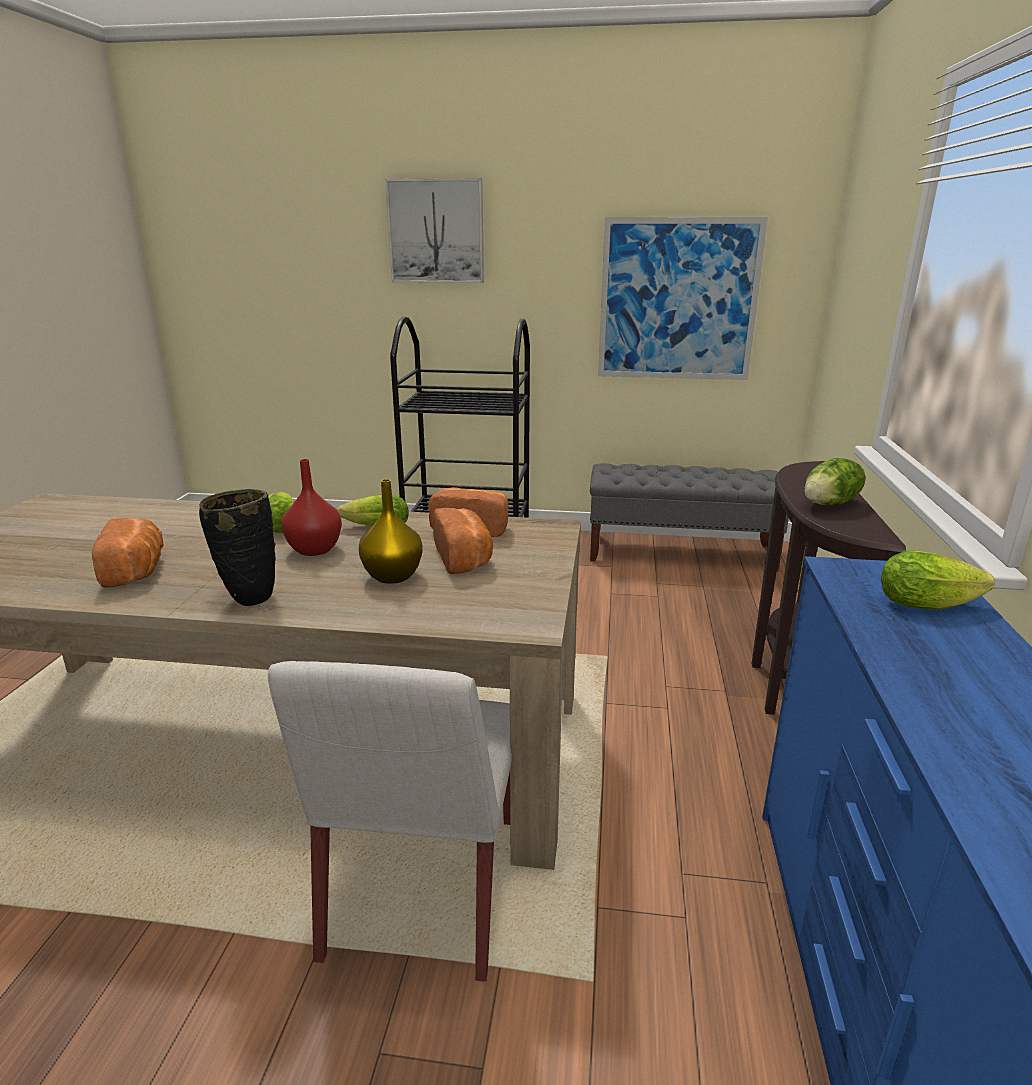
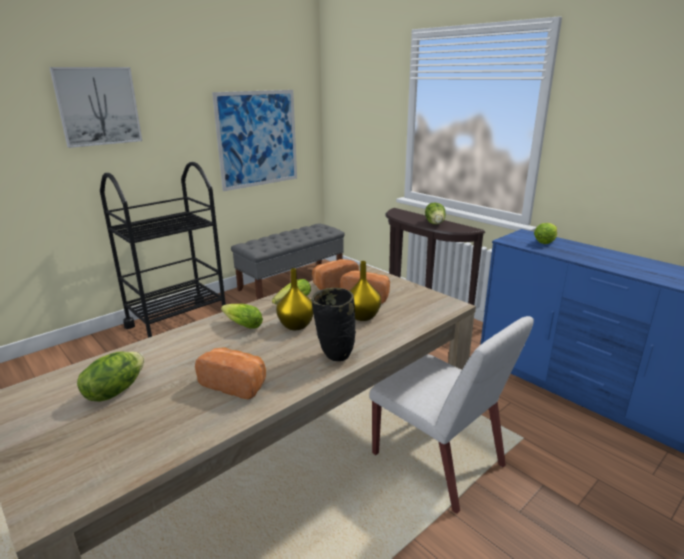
camera: 50 degrees left, 0 degrees up
red vase [281,459,342,556] -> yellow vase [276,268,314,330]
none -> lettuce [77,351,145,401]

